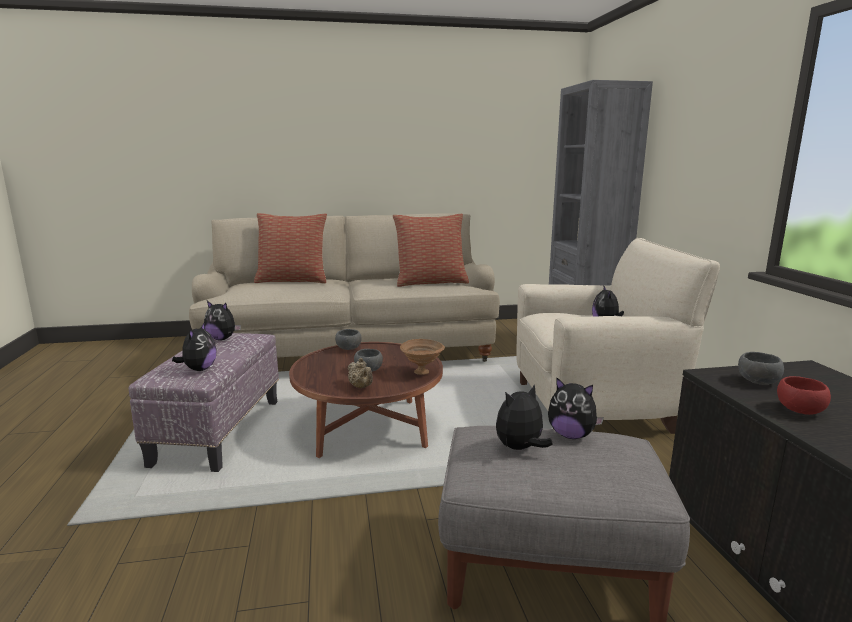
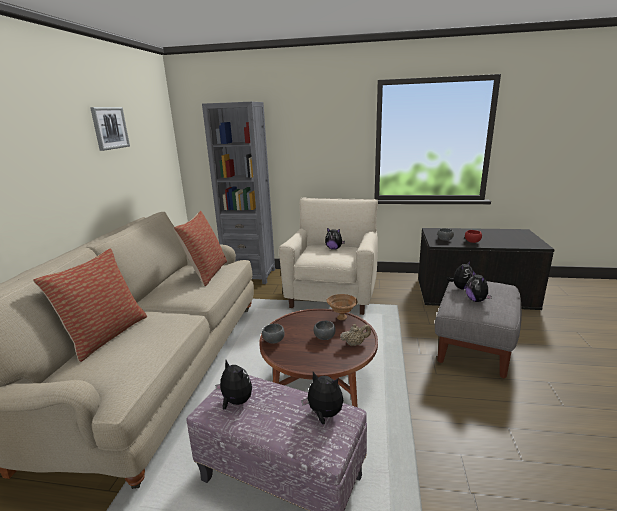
camera: 70 degrees left, 5 degrees up
plush toy [204,301,241,340] -> plush toy turned 90 degrees counterclockwise [215,360,252,410]
none -> picture [90,107,130,151]

